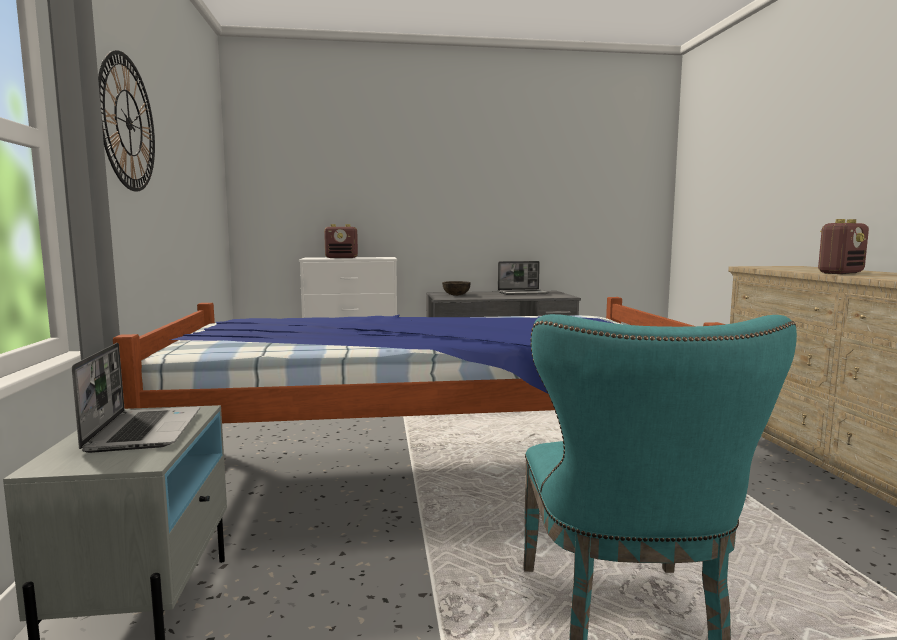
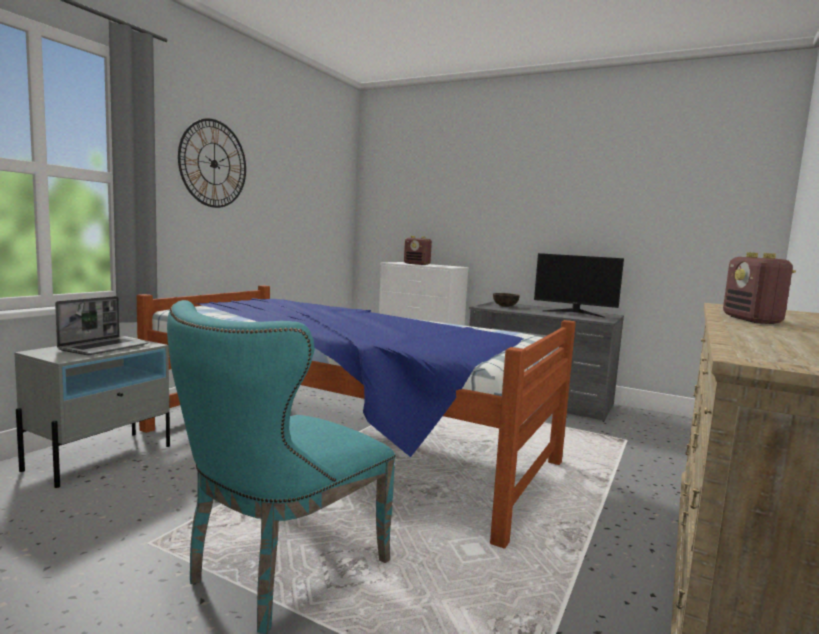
camera: 35 degrees right, 0 degrees up
laptop [498,261,549,295] -> monitor [534,253,624,318]
radio [818,219,869,274] -> radio turned 90 degrees clockwise [723,252,796,324]

